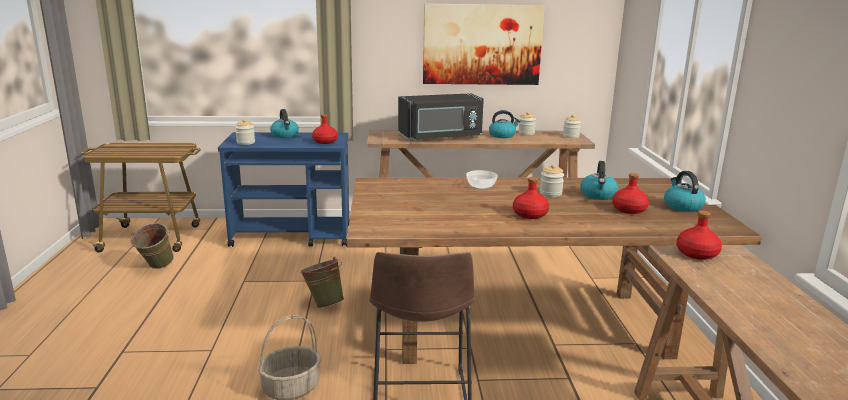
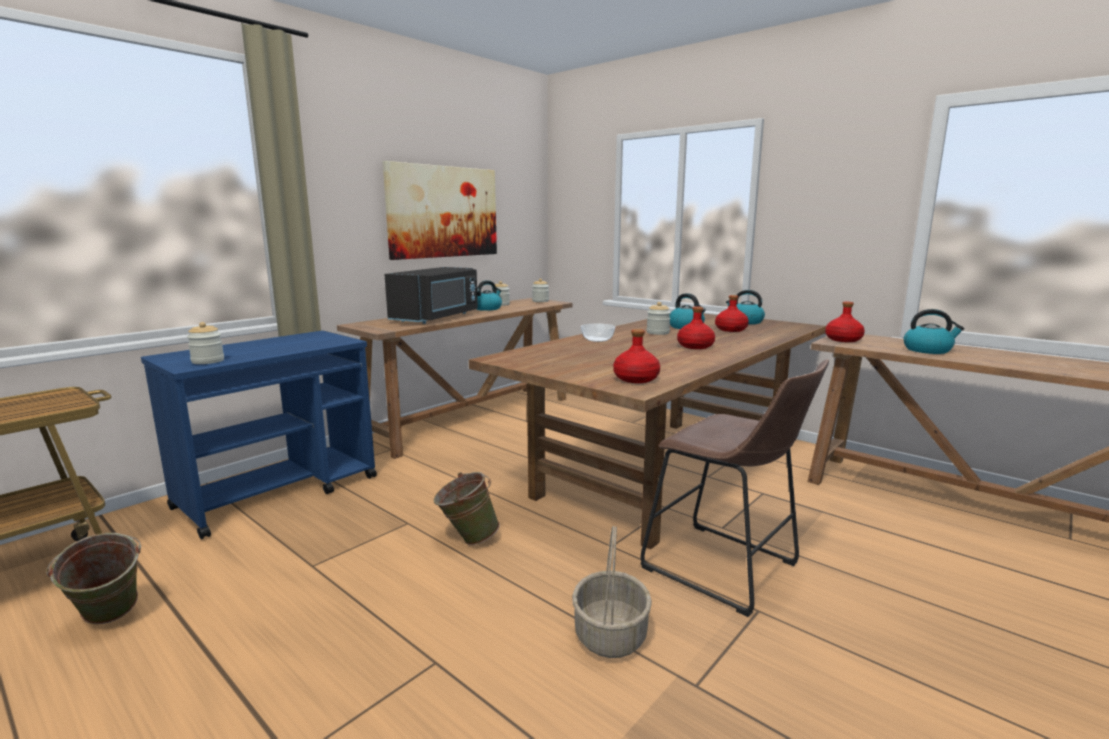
camera: 45 degrees left, 5 degrees down
kettle [270,109,299,138] -> kettle moved to [904,309,965,354]
red bottle [312,114,338,144] -> red bottle moved to [613,329,660,383]

